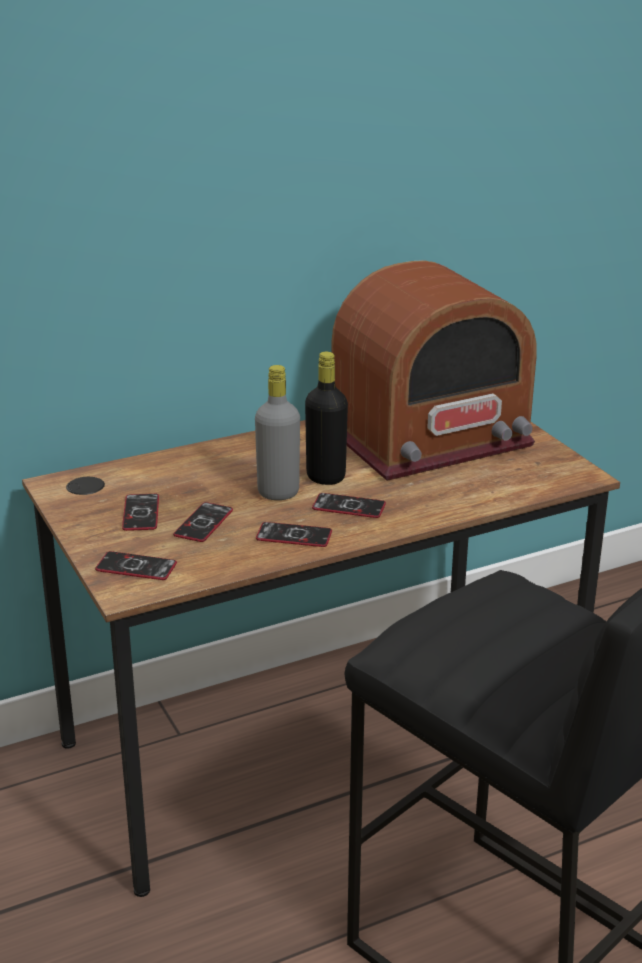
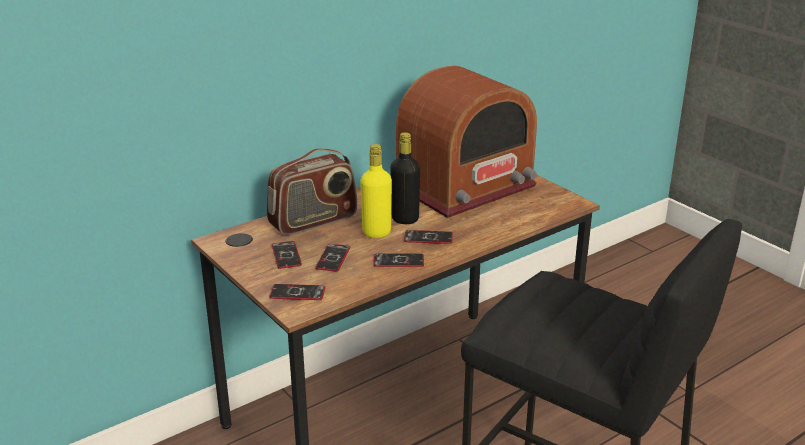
camera: 10 degrees left, 0 degrees up
grey bottle [255,365,300,500] -> yellow bottle [360,144,392,238]
none -> radio [267,148,357,235]

